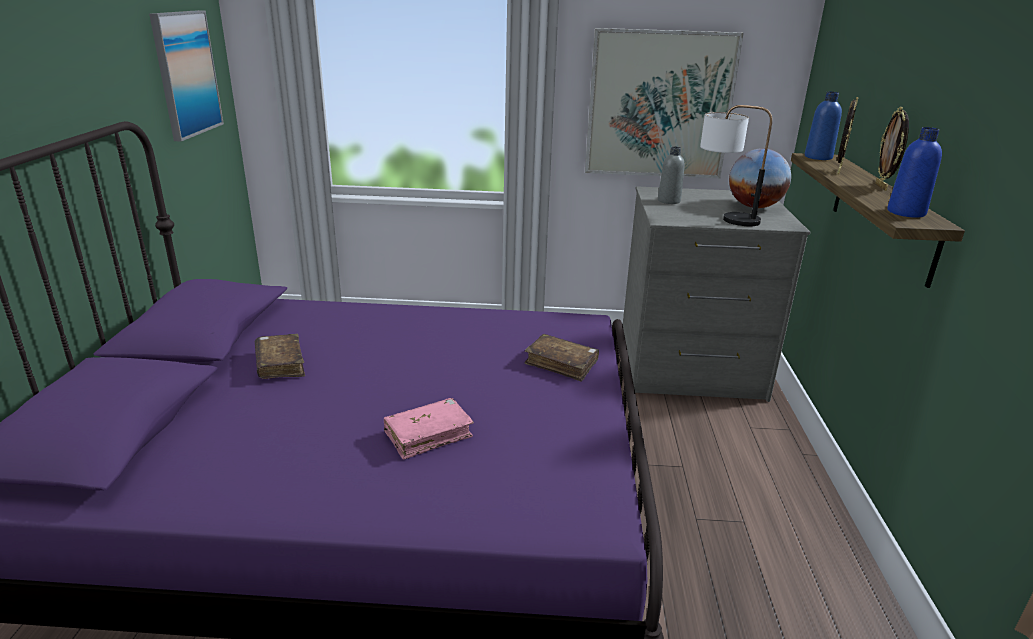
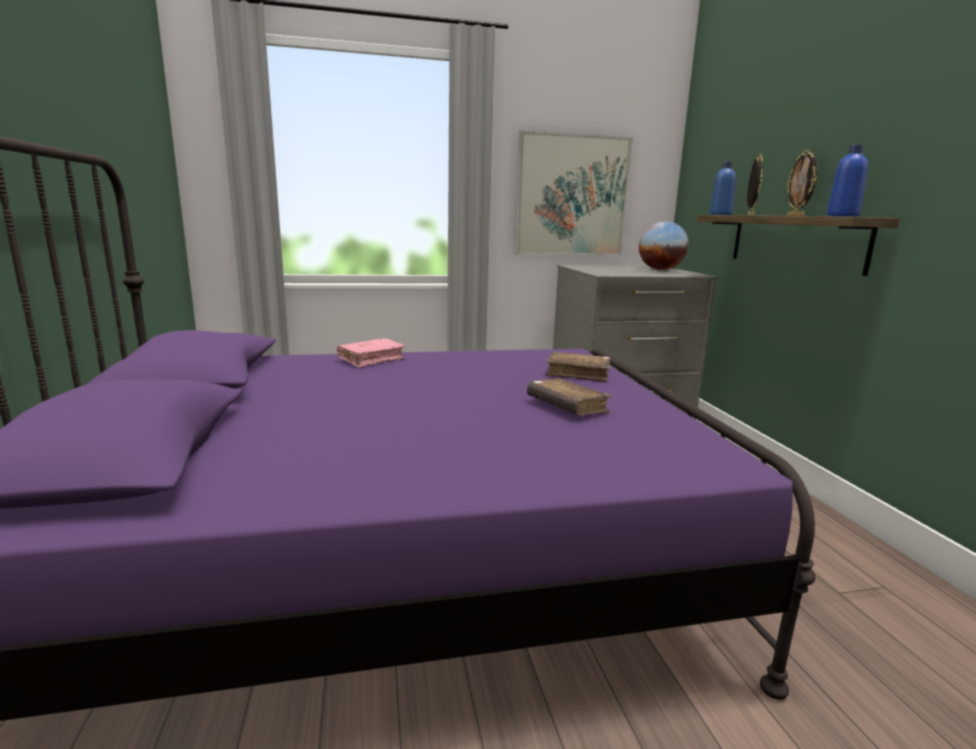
camera: 15 degrees left, 10 degrees down
picture [149,10,224,142] -> none
brown book [255,334,305,379] -> brown book moved to [527,378,612,416]
pink book [384,398,474,460] -> pink book moved to [337,338,405,368]
grey bottle [658,147,684,204] -> none
table lamp [700,105,772,226] -> none

